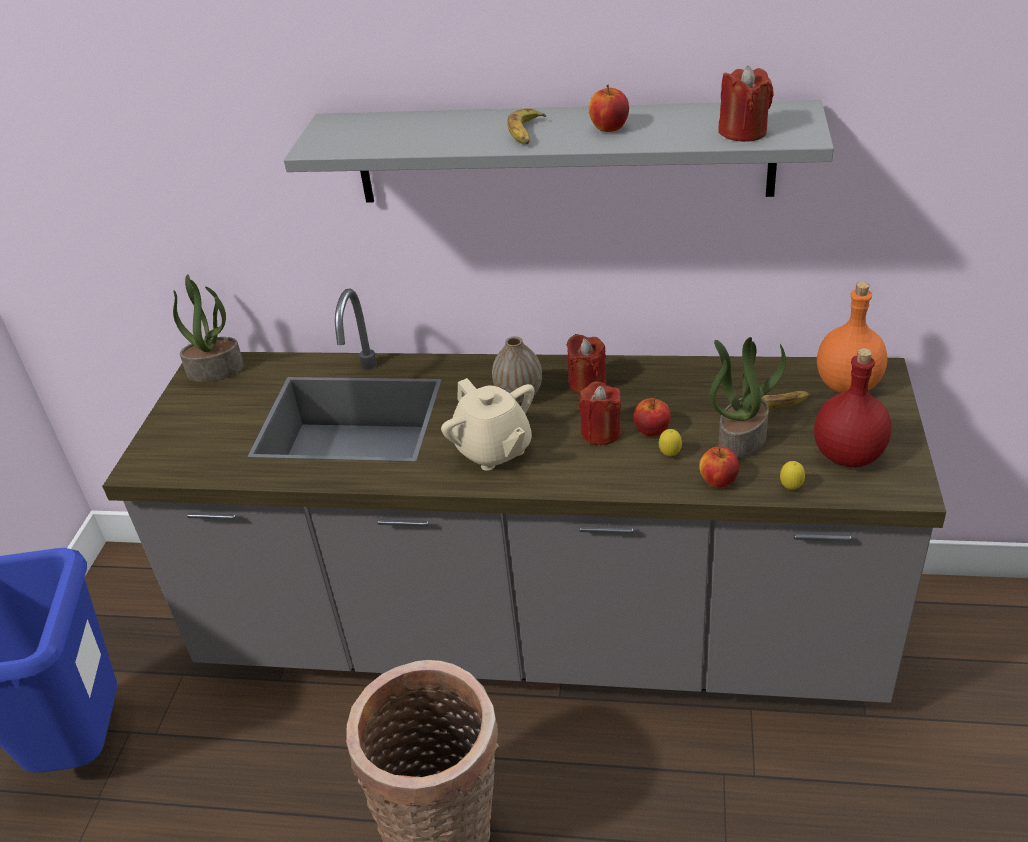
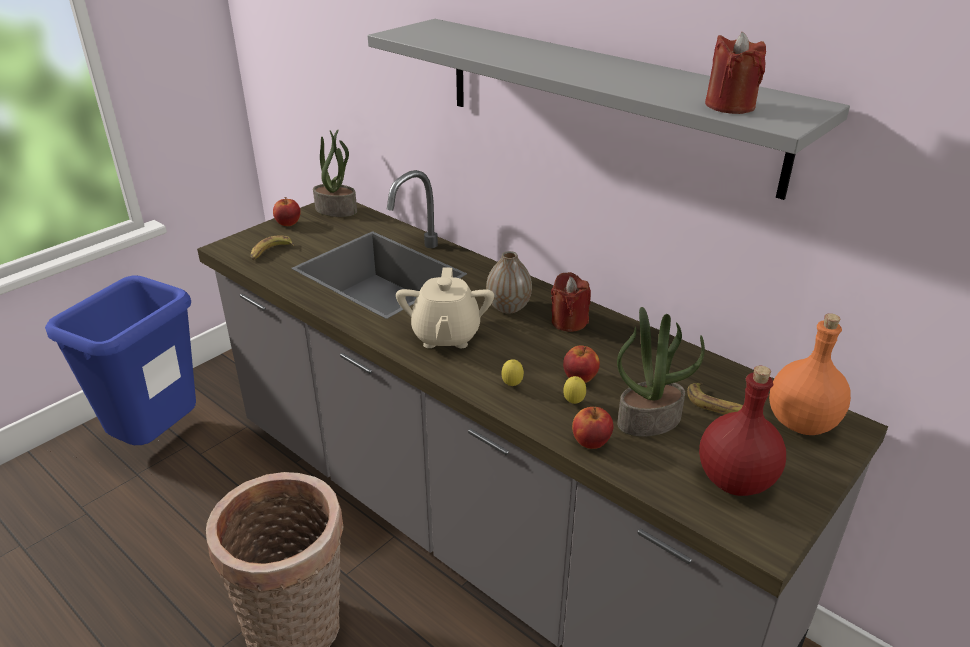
camera: 30 degrees right, 5 degrees down
banana [507,108,546,145] -> banana moved to [251,235,294,260]
red candle [579,382,621,445] -> none
apple [589,85,629,132] -> apple moved to [273,197,301,226]
lemon [780,461,805,490] -> lemon moved to [502,359,524,386]

